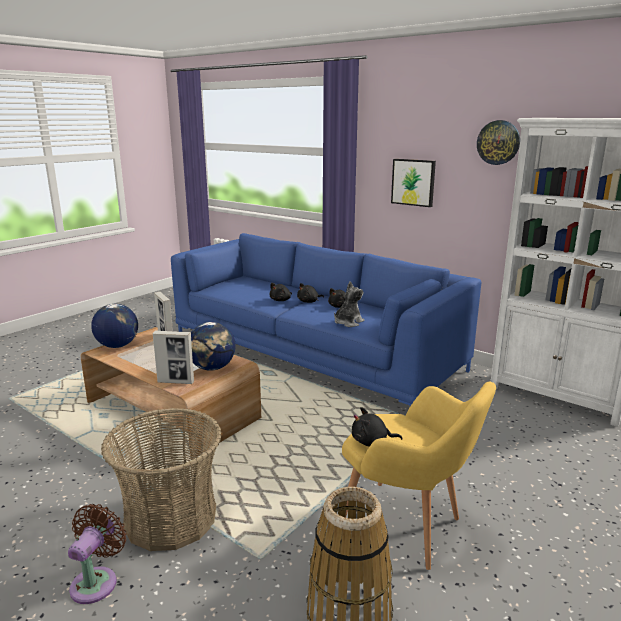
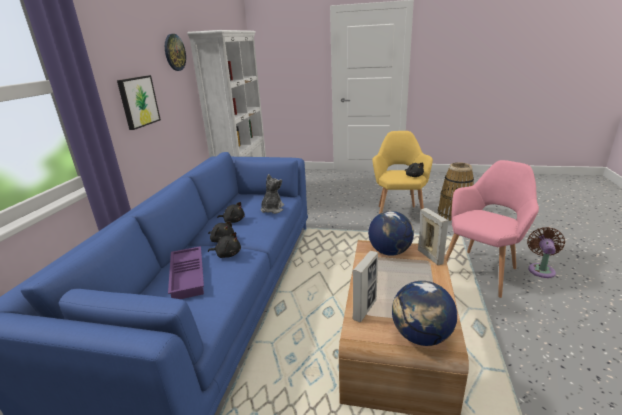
camera: 115 degrees left, 5 degrees up
brown fan [68,504,126,604] -> brown fan turned 120 degrees clockwise [527,227,565,278]
basket [101,408,222,551] -> pink armchair [445,160,539,298]
plush toy [334,281,365,327] -> plush toy turned 90 degrees clockwise [261,174,284,214]
none -> purple tray [168,246,204,299]

